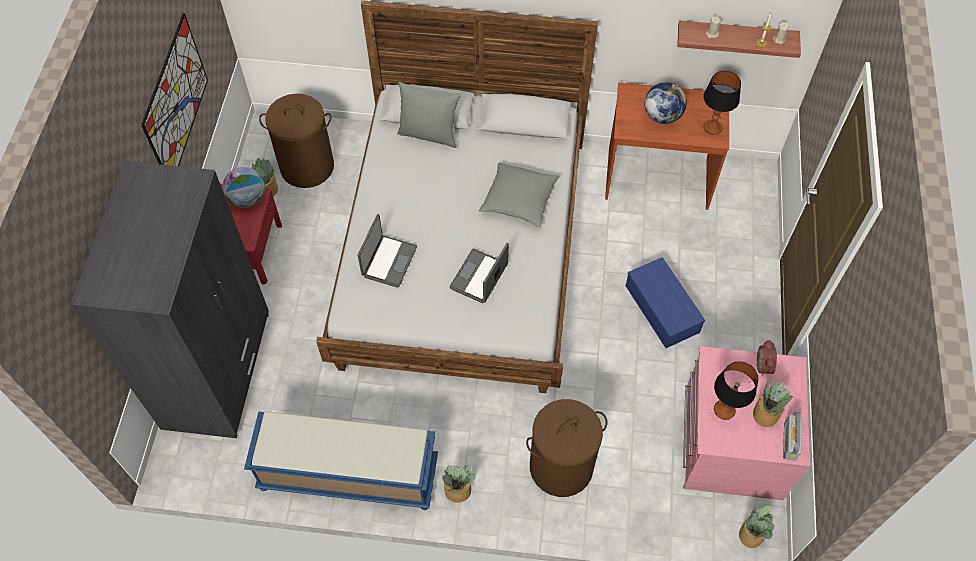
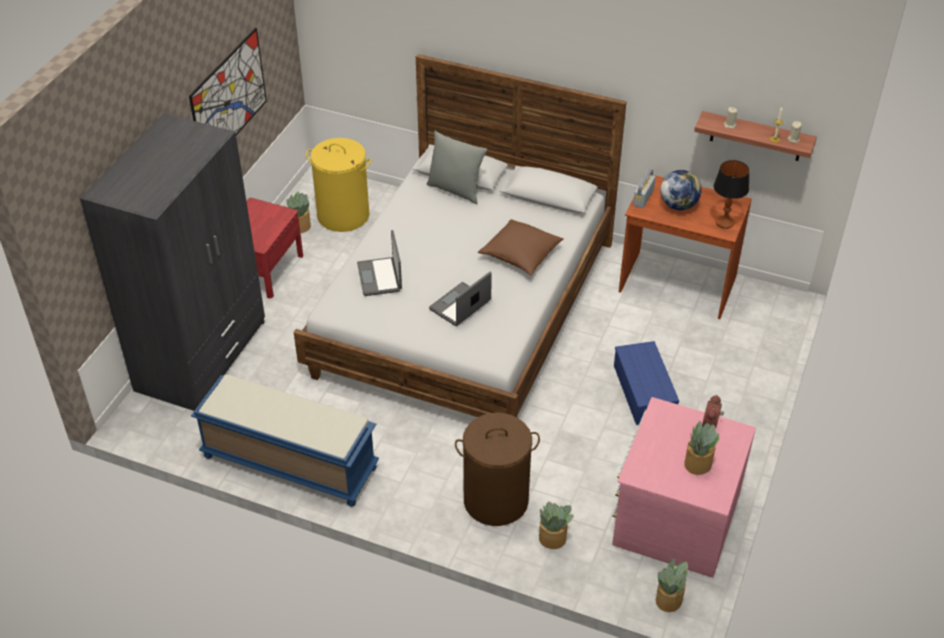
camera: 15 degrees right, 15 degrees down
globe [222,167,265,208] -> none
brown laundry basket [259,94,334,188] -> yellow laundry basket [306,138,372,232]
laptop [358,214,417,288] -> laptop turned 135 degrees clockwise [357,230,402,296]
potted plant [442,465,476,503] -> potted plant moved to [539,502,574,549]
grey pillow [479,162,559,228] -> brown pillow [478,219,564,275]
table lamp [714,361,758,420] -> none
radio [783,412,802,461] -> radio moved to [633,169,656,208]

